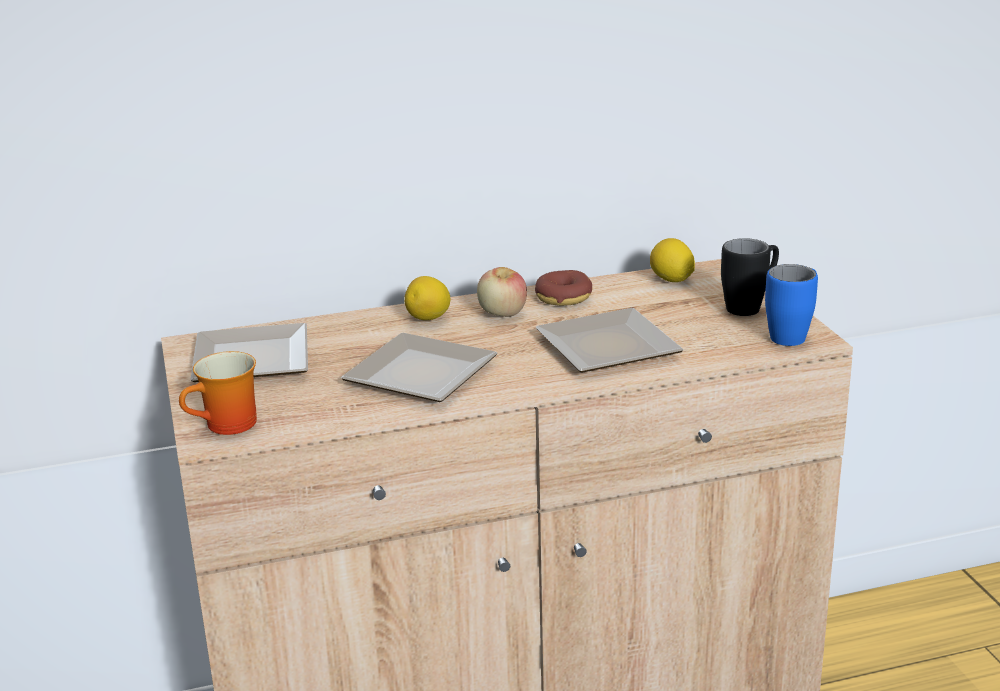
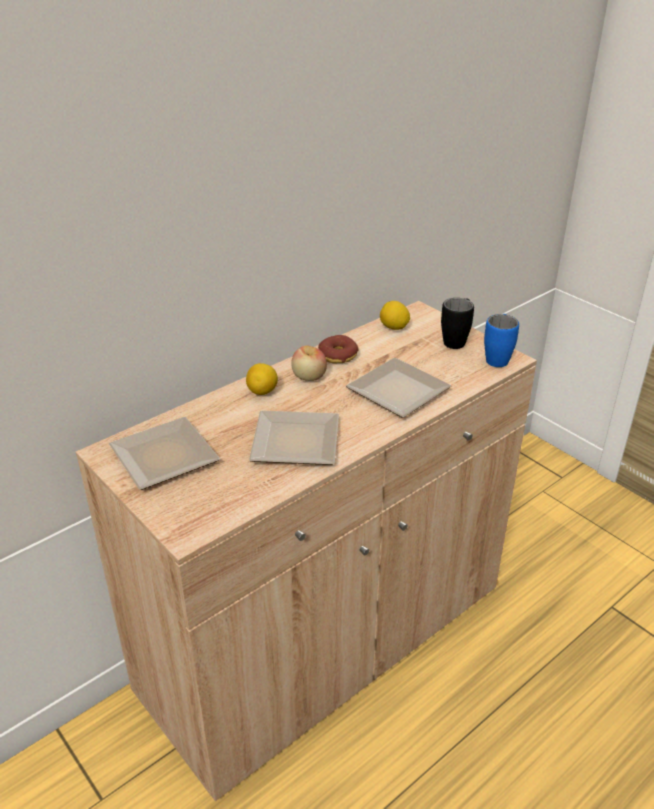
camera: 25 degrees left, 10 degrees up
mug [179,351,257,435] -> none

